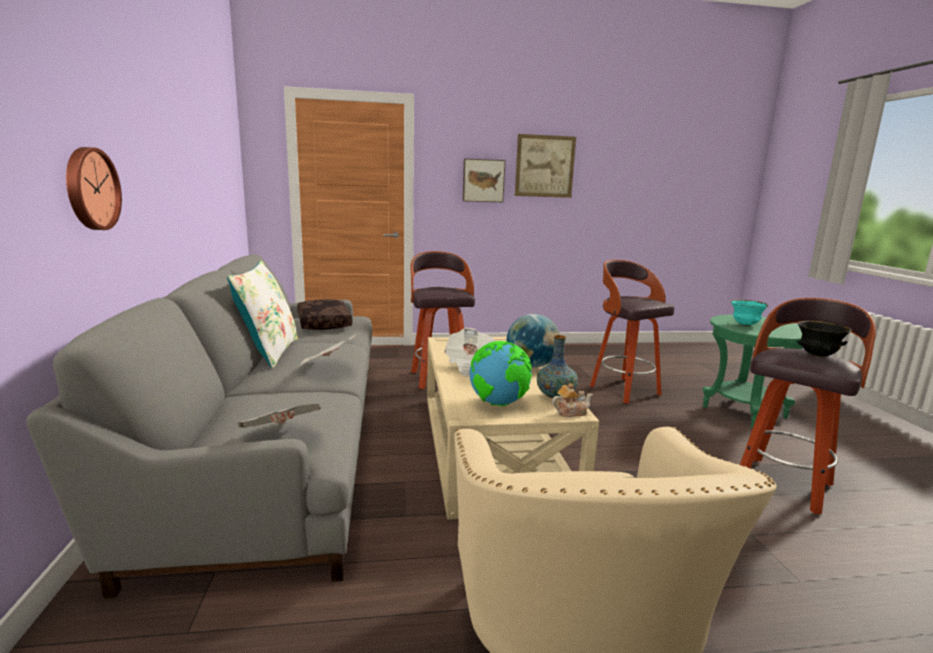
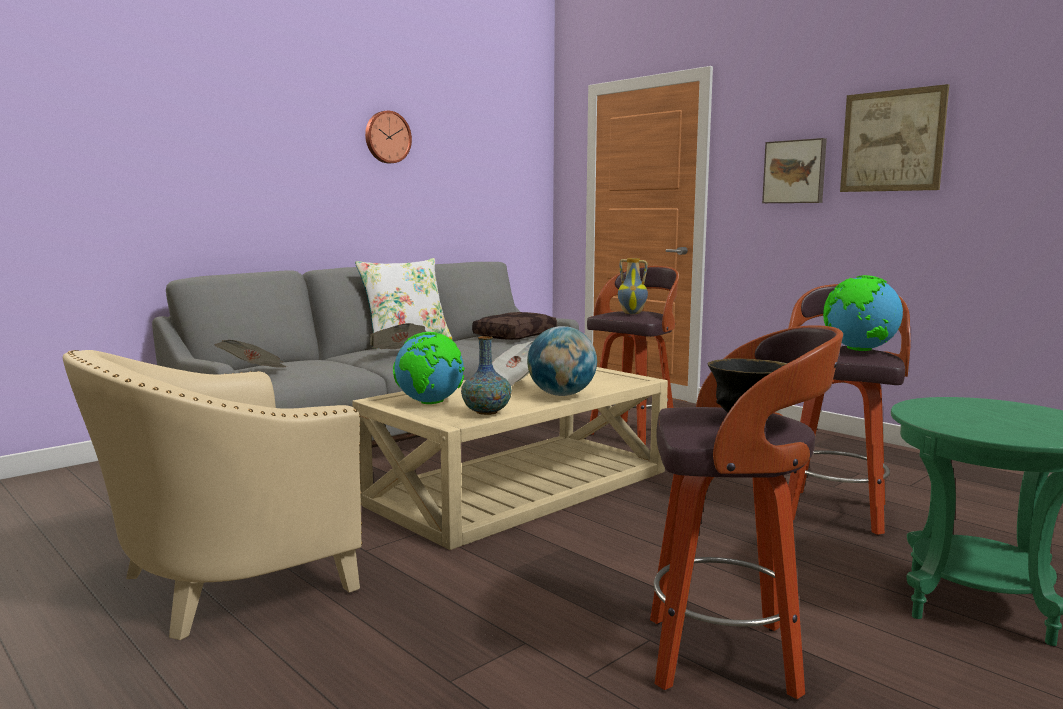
camera: 55 degrees right, 5 degrees down
wall clock [66,147,122,230] -> wall clock moved to [365,111,412,163]
teapot [552,383,593,417] -> none
turquoise bowl [731,299,769,326] -> none
none -> vase [618,258,648,314]
none -> globe [823,275,903,351]

